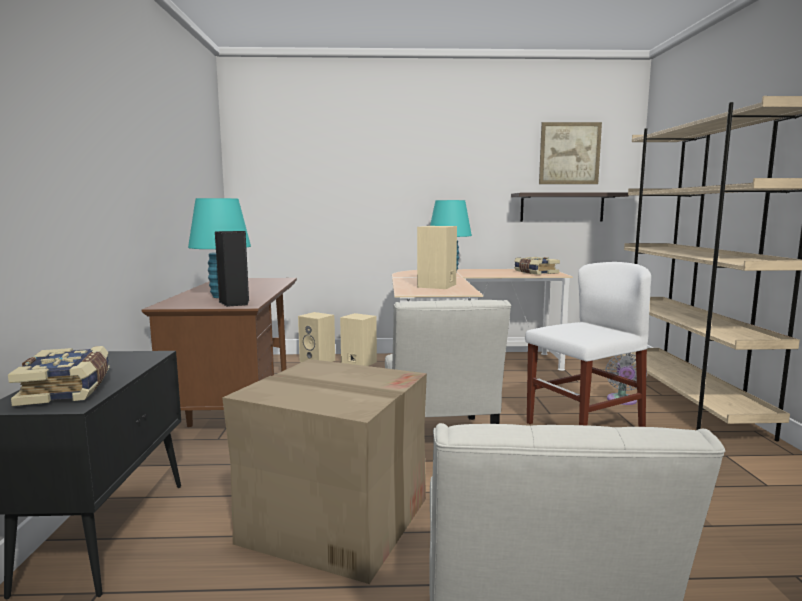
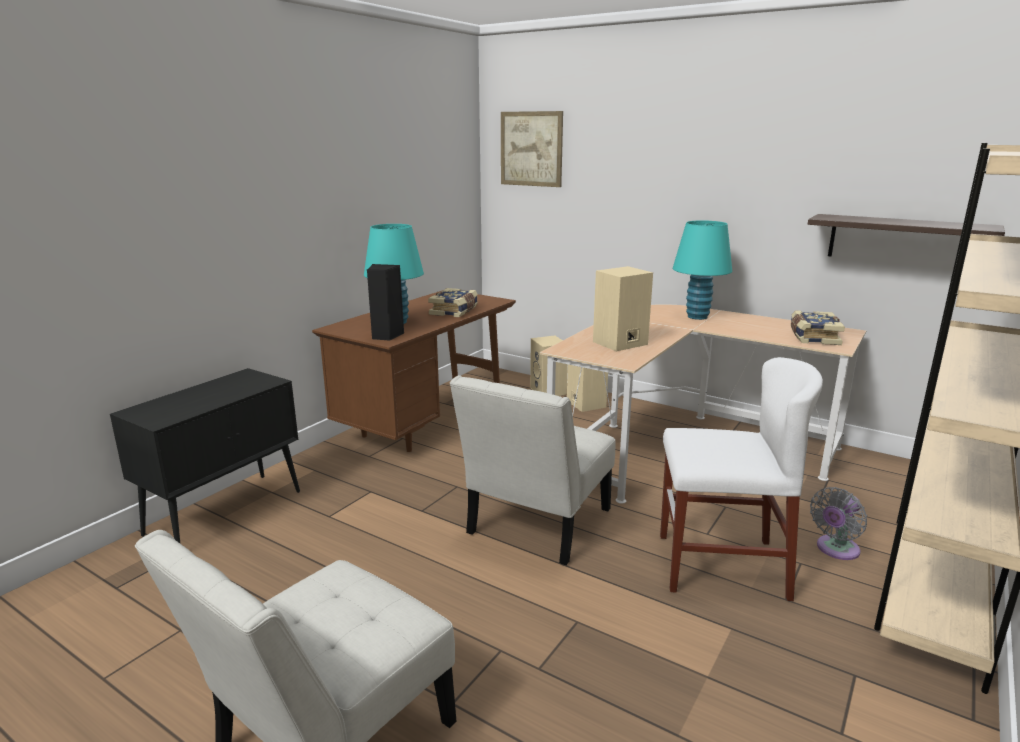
camera: 35 degrees right, 10 degrees up
book [8,346,110,406] -> book moved to [428,288,478,317]
cardboard box [222,359,427,584] -> none
picture [539,122,602,184] -> picture moved to [501,111,563,187]

